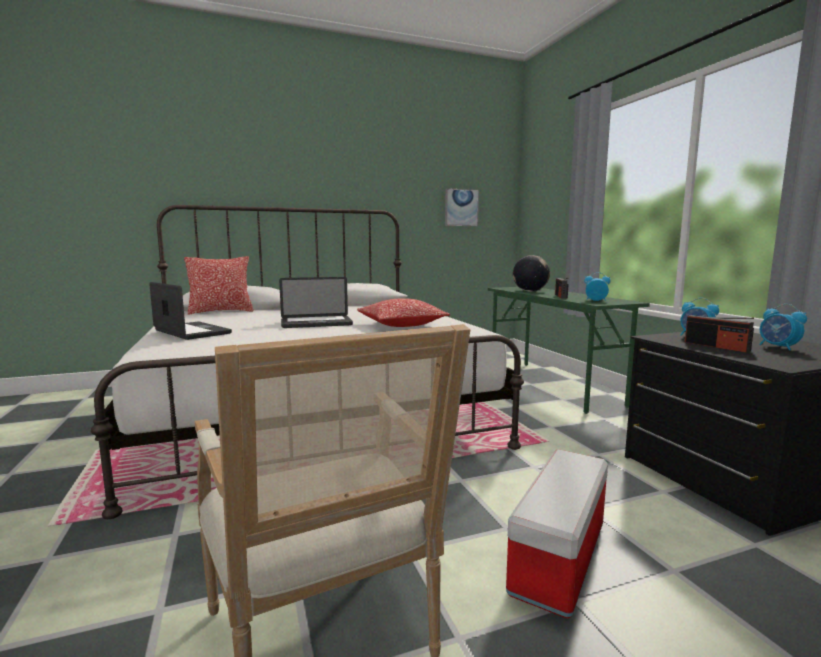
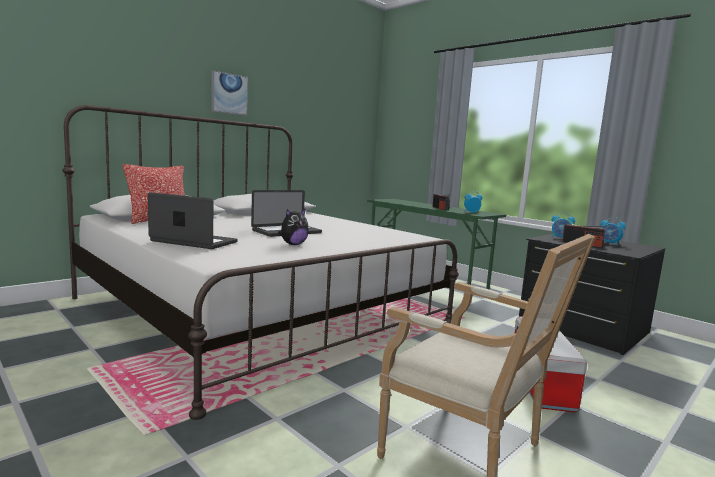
camera: 25 degrees left, 0 degrees up
pillow [357,298,450,327] -> none
picture [445,188,479,226] -> picture moved to [211,70,248,116]
globe [513,255,550,292] -> none
none -> plush toy [278,209,309,245]

